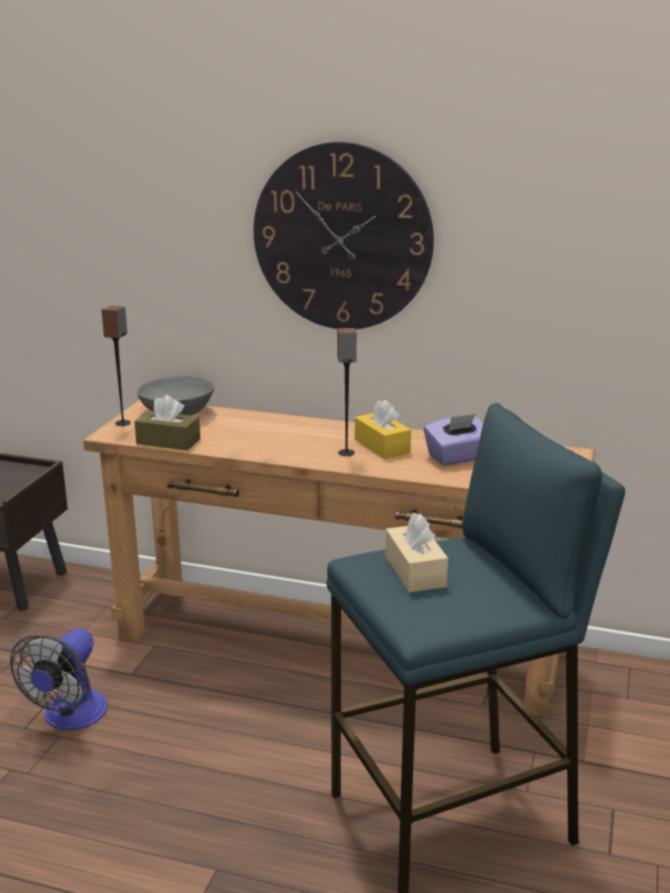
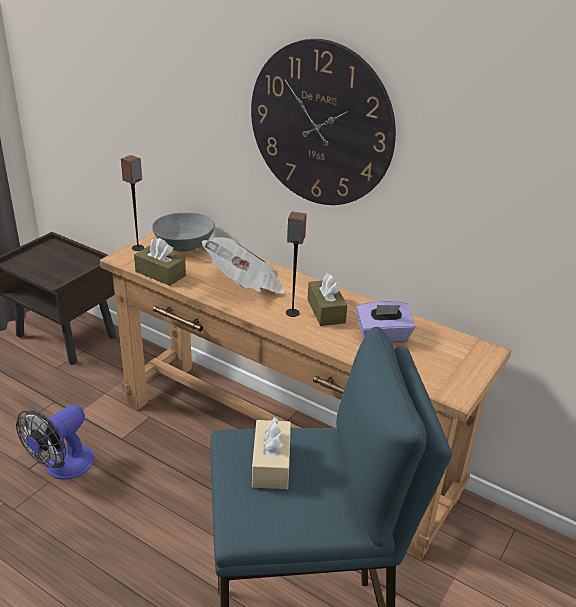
camera: 15 degrees right, 10 degrees up
yellow tissue box [355,400,411,459] -> brown tissue box [307,273,347,326]
none -> newspaper [202,237,285,294]

